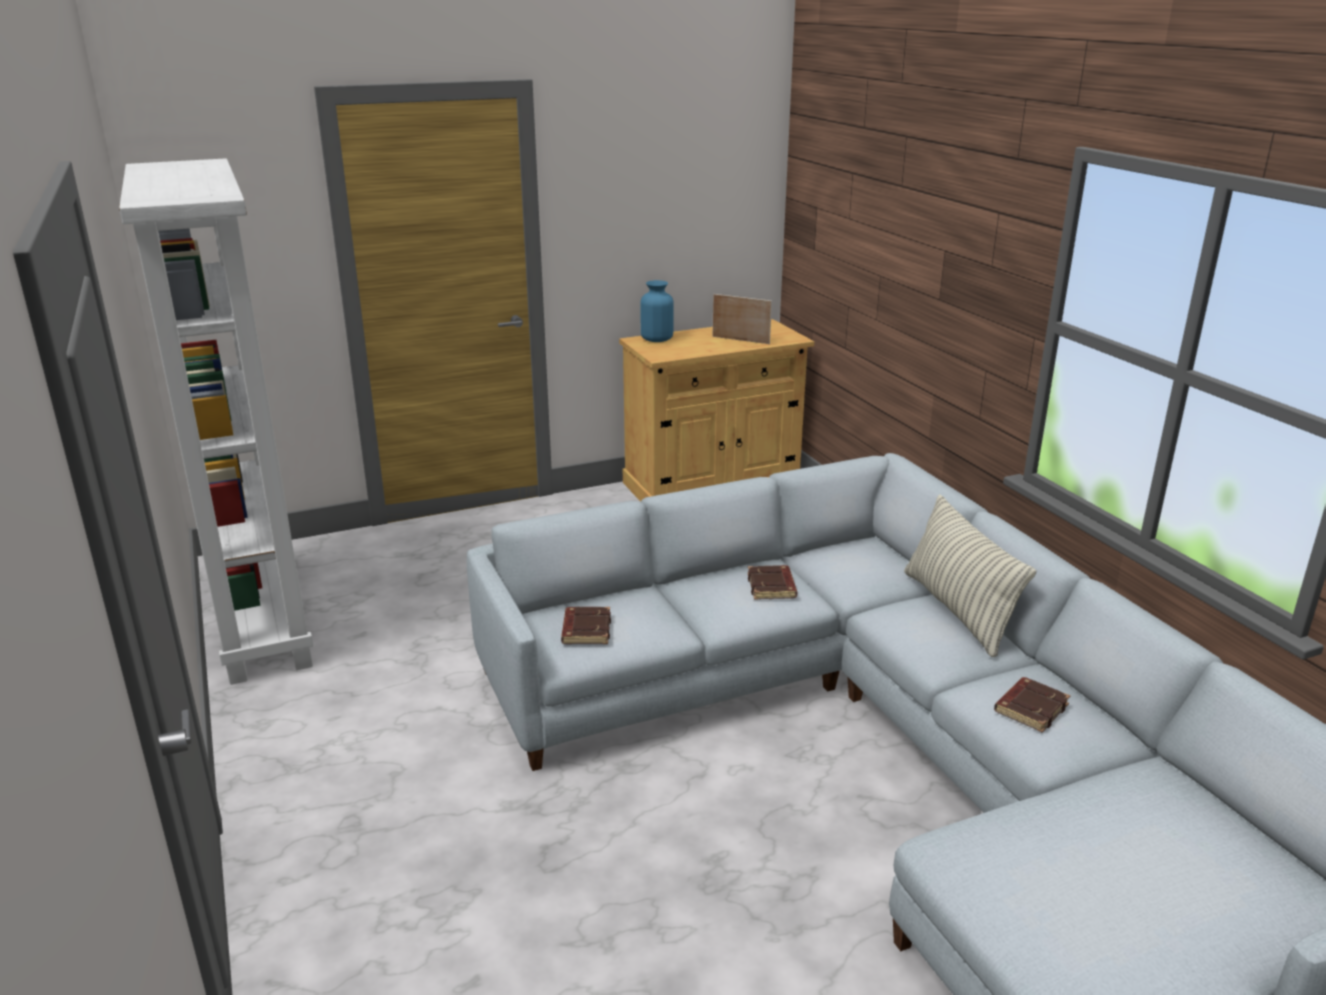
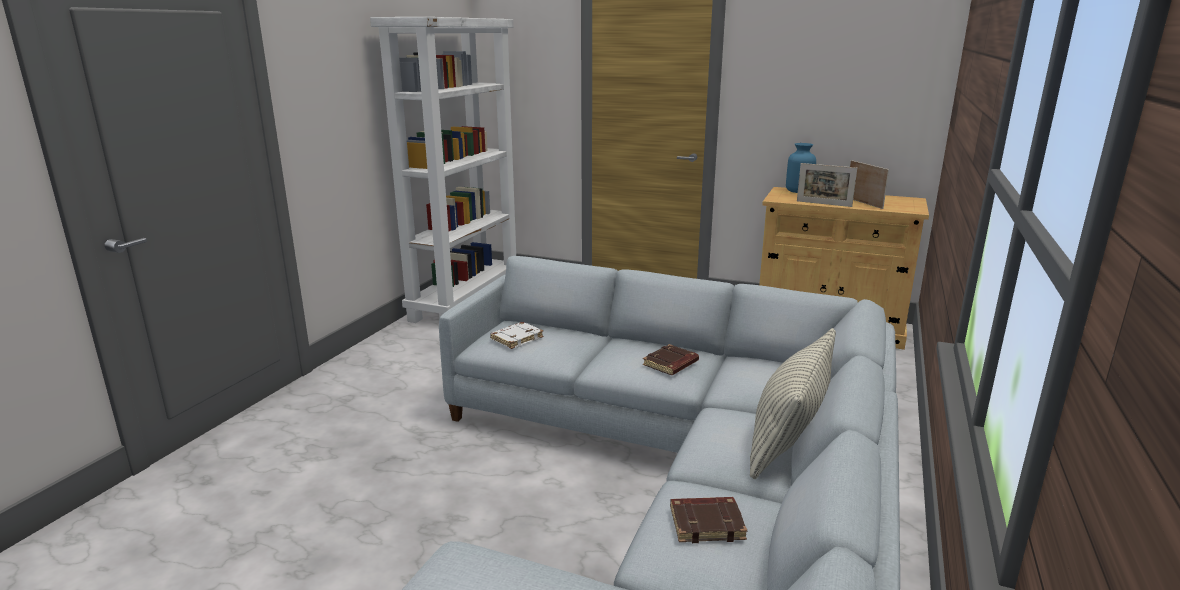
camera: 45 degrees right, 5 degrees down
brown book [561,607,611,644] -> white book [490,322,544,349]
none -> picture frame [797,163,857,207]

